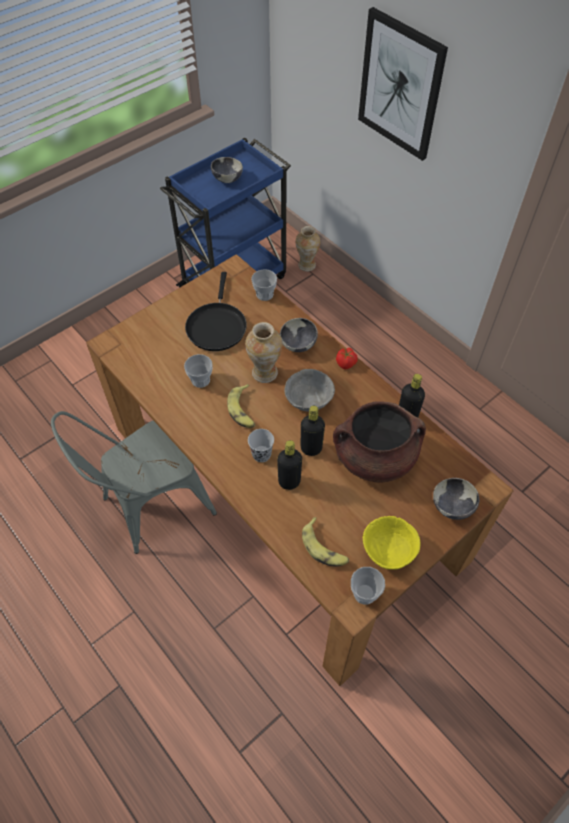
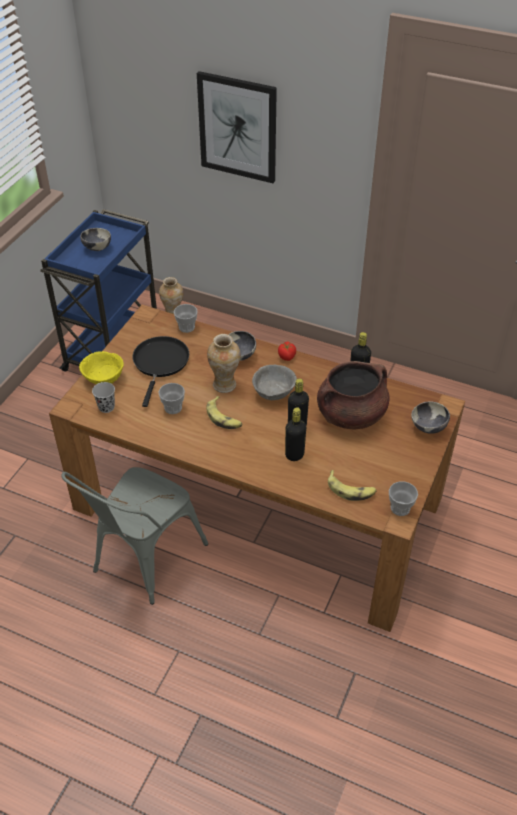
camera: 25 degrees left, 10 degrees down
black frying pan [185,272,247,351] -> black frying pan turned 150 degrees counterclockwise [133,336,189,407]
black cup [248,429,274,462] -> black cup moved to [92,382,115,413]
yellow bowl [363,516,420,570] -> yellow bowl moved to [79,351,124,384]

